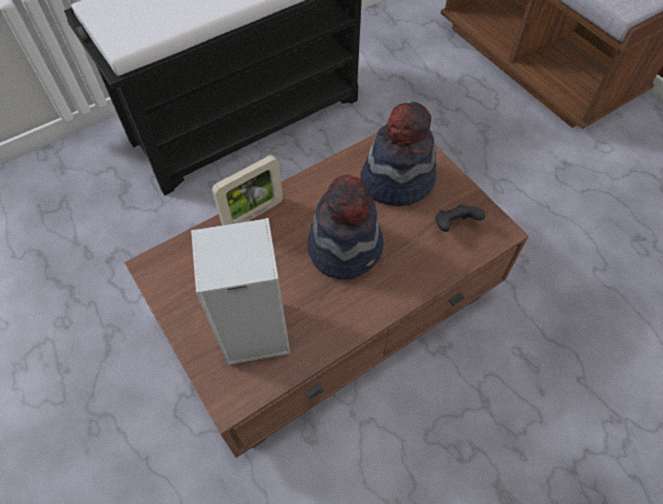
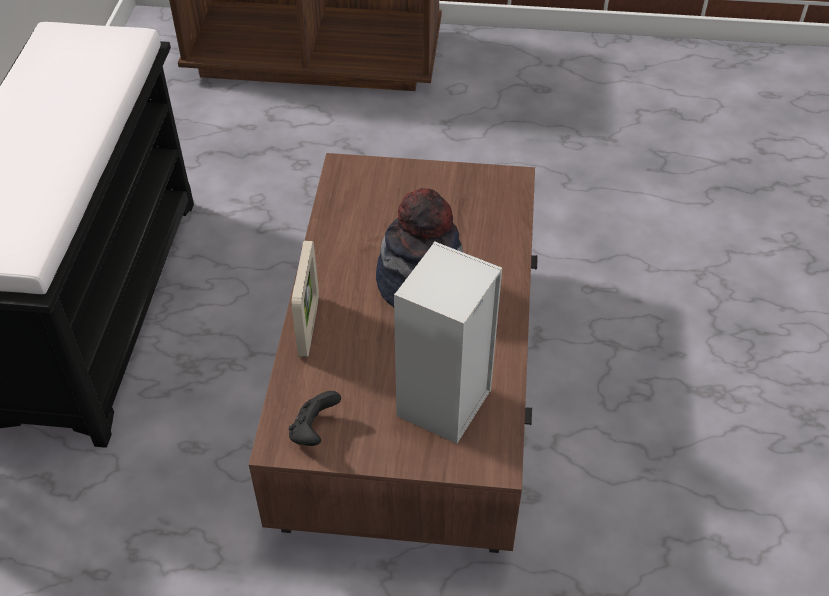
camera: 50 degrees left, 10 degrees down
hat [361,102,436,206] -> none
black game controller [435,204,485,232] -> black game controller moved to [289,391,341,446]

